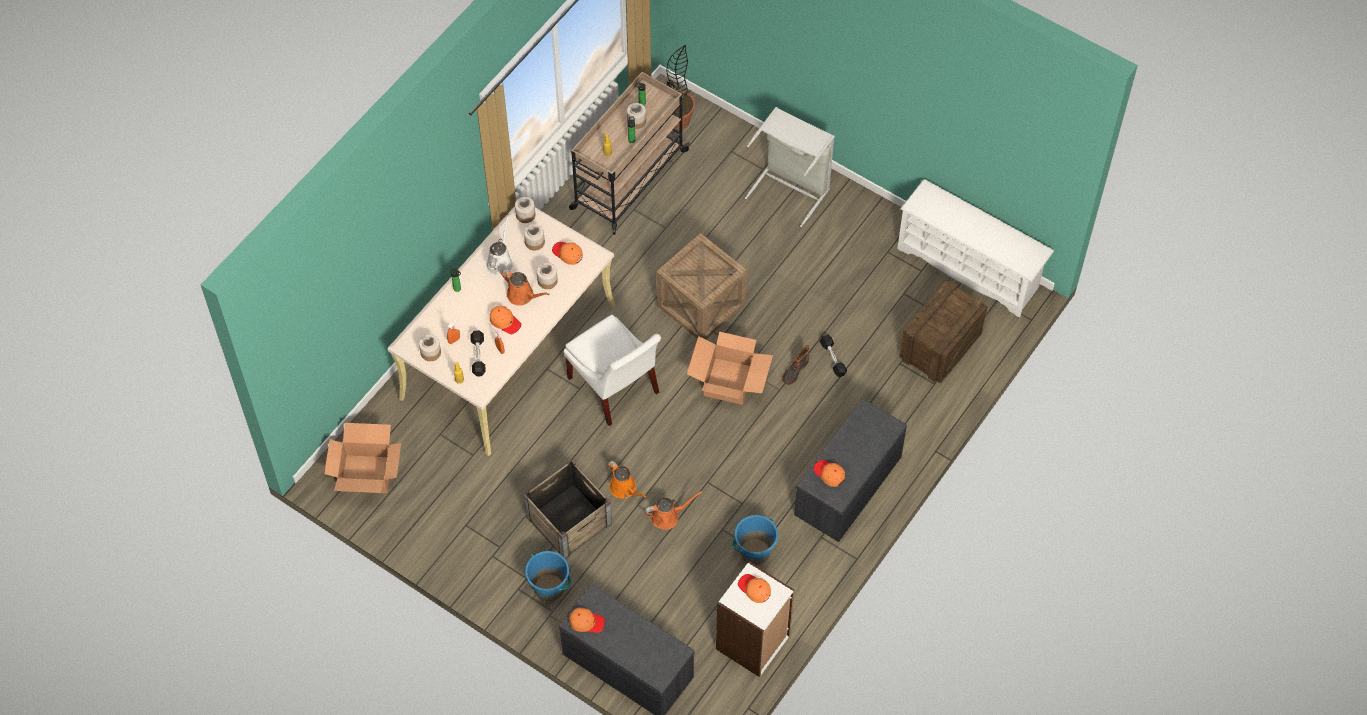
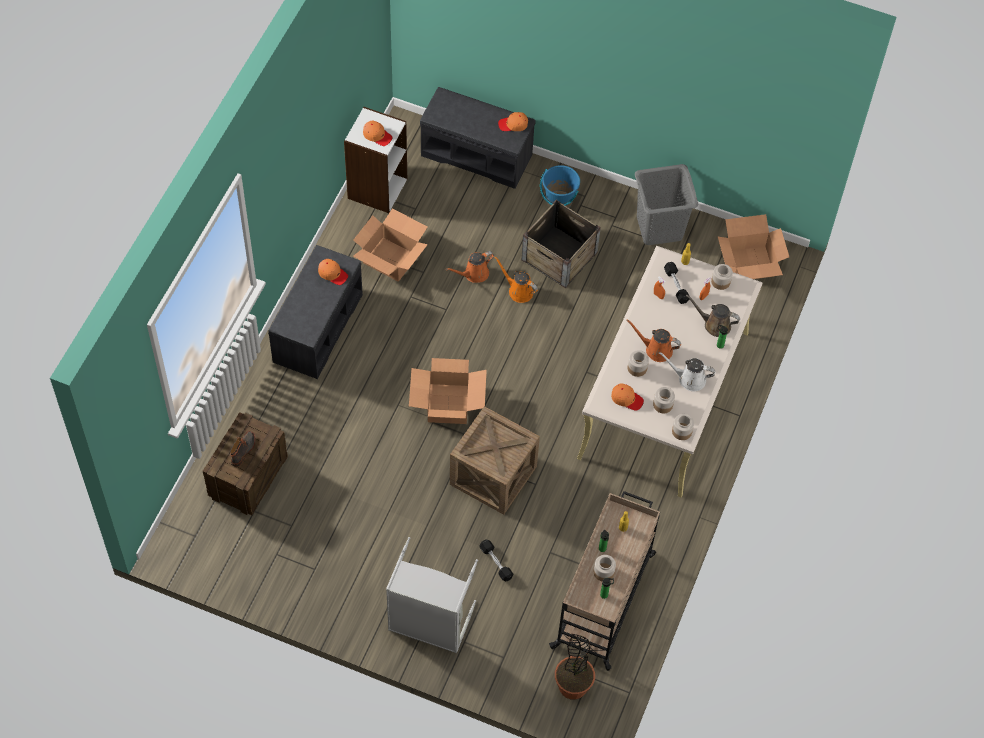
camera: 165 degrees right, 0 degrees up
white watering can [486,215,513,276] -> white watering can turned 105 degrees clockwise [659,352,715,391]
orange cap [490,305,521,334] -> none
white chair [564,315,661,426] -> none
blue bucket [732,515,778,565] -> cardboard box [353,208,428,281]
boot [782,345,809,385] -> boot moved to [230,431,255,467]
black dumbbell [820,335,847,377] -> black dumbbell moved to [479,539,514,582]
white shoe rack [897,179,1054,318] -> none
none -> grey laundry basket [635,164,698,245]
none -> brown watering can [686,294,740,337]

